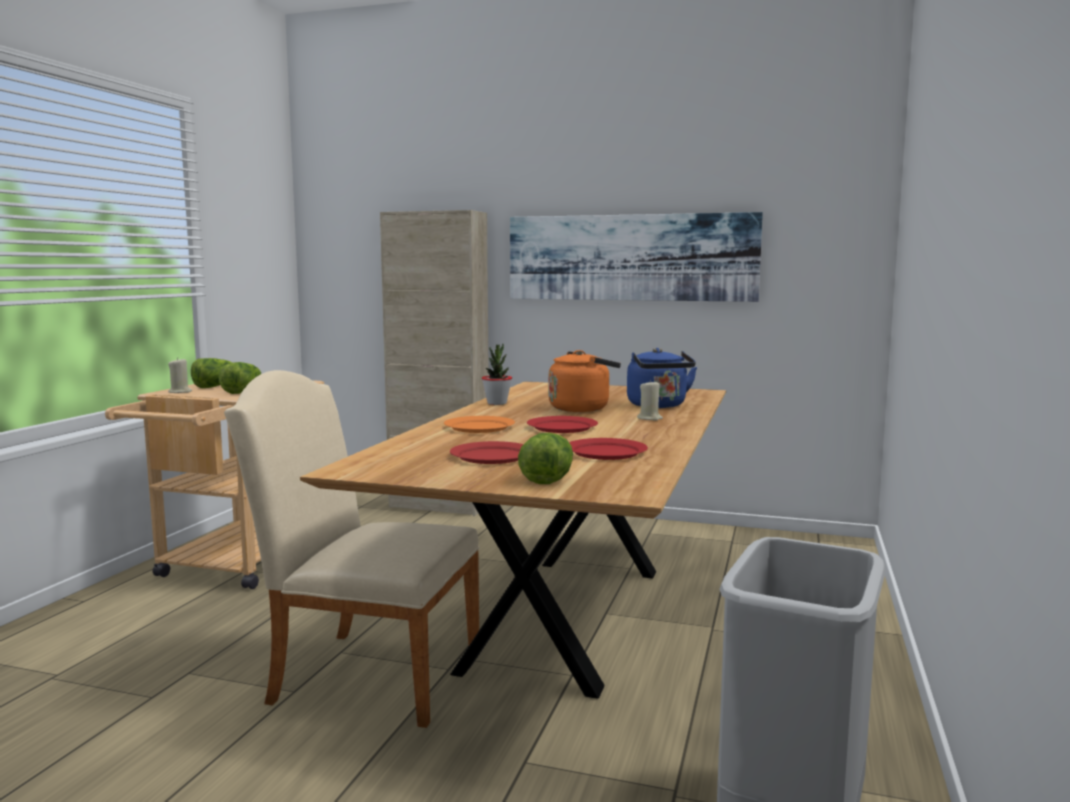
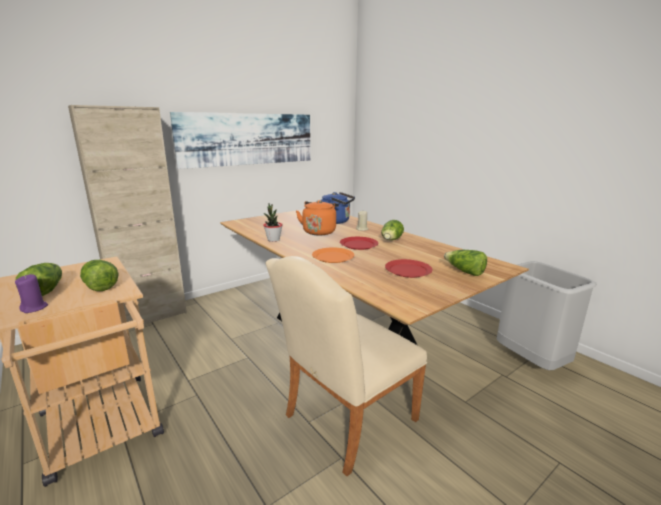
camera: 55 degrees left, 10 degrees up
beige candle [168,357,192,393] -> purple candle [15,274,48,313]
red plate [569,438,648,460] -> none
none -> lettuce [381,220,404,240]

